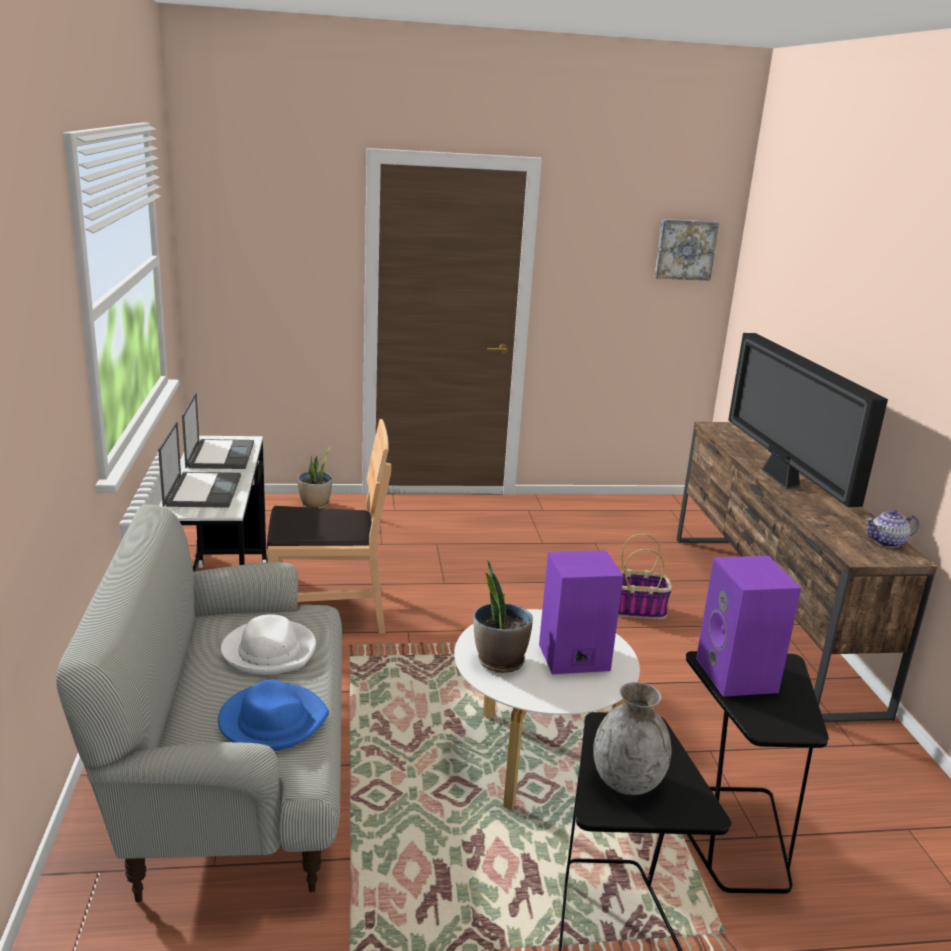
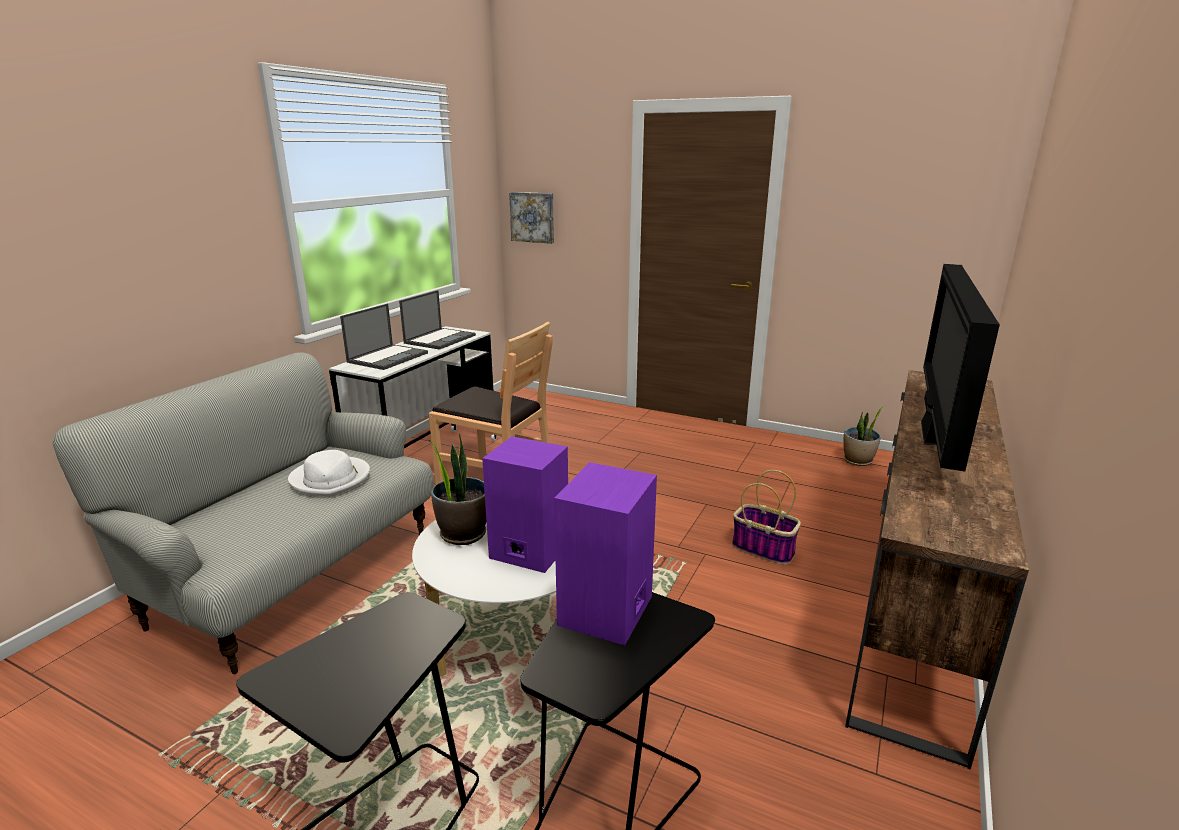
camera: 35 degrees right, 0 degrees up
blue hat [218,680,329,751] -> none
potted plant [297,447,332,508] -> potted plant moved to [843,406,884,466]
grey vase [593,682,672,795] -> none
picture [655,219,719,281] -> picture moved to [509,192,554,244]
teapot [865,510,919,548] -> none

